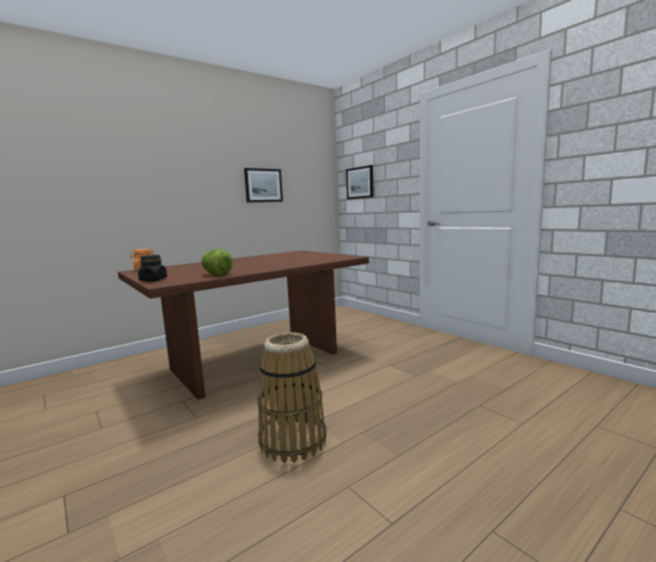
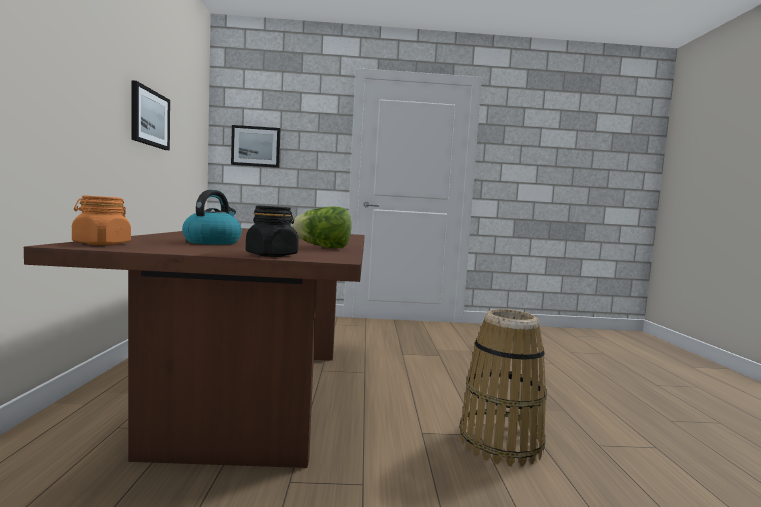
camera: 55 degrees left, 5 degrees down
none -> kettle [182,190,242,245]

